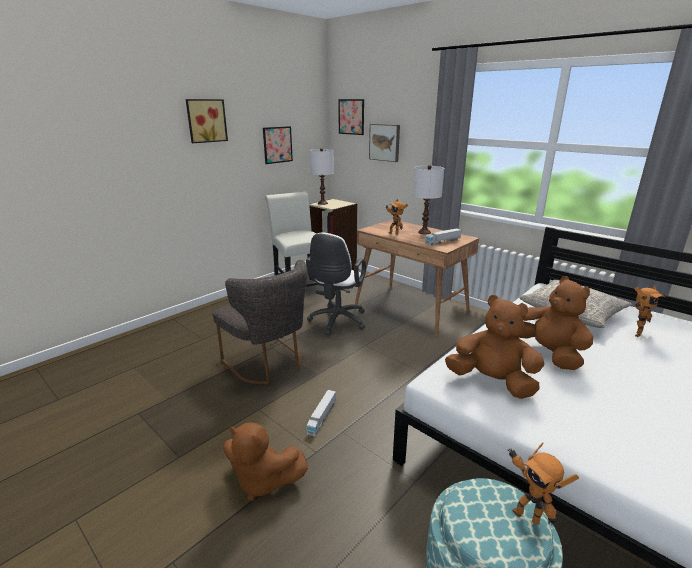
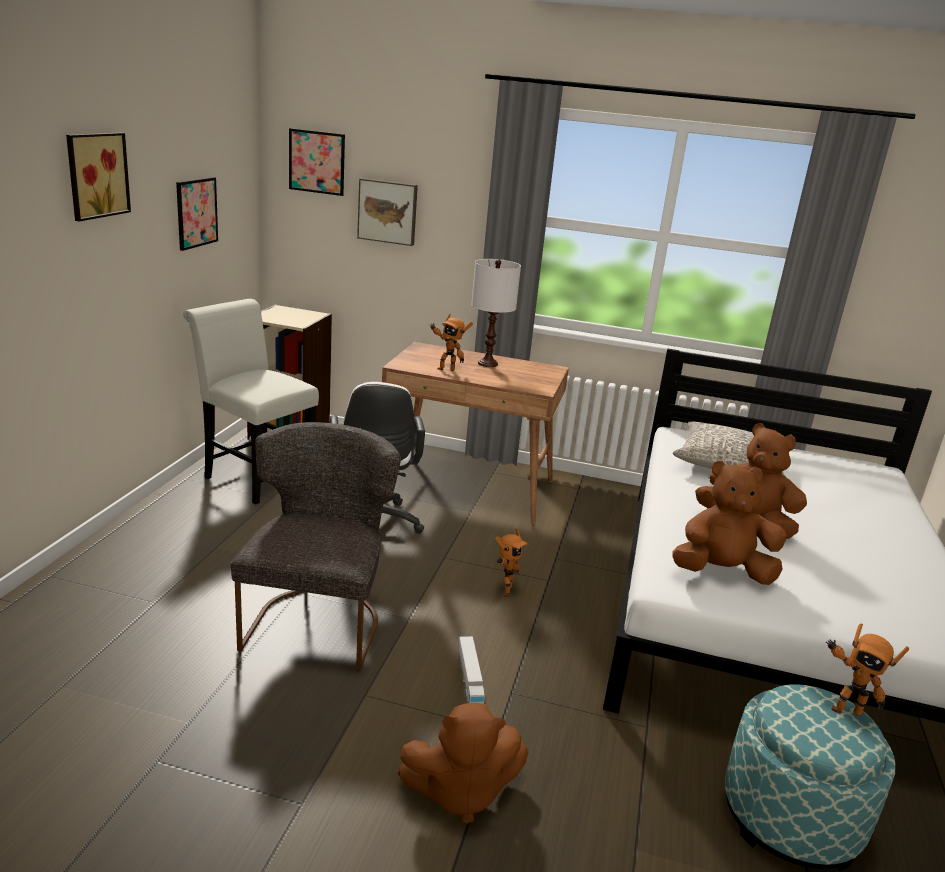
camera: 30 degrees left, 0 degrees up
grey chair [212,260,308,385] -> grey chair turned 105 degrees counterclockwise [231,422,401,670]
white table lamp [310,148,334,205] -> none
toy truck [425,228,461,246] -> none
toy robot [634,286,666,337] -> toy robot moved to [495,529,529,597]

